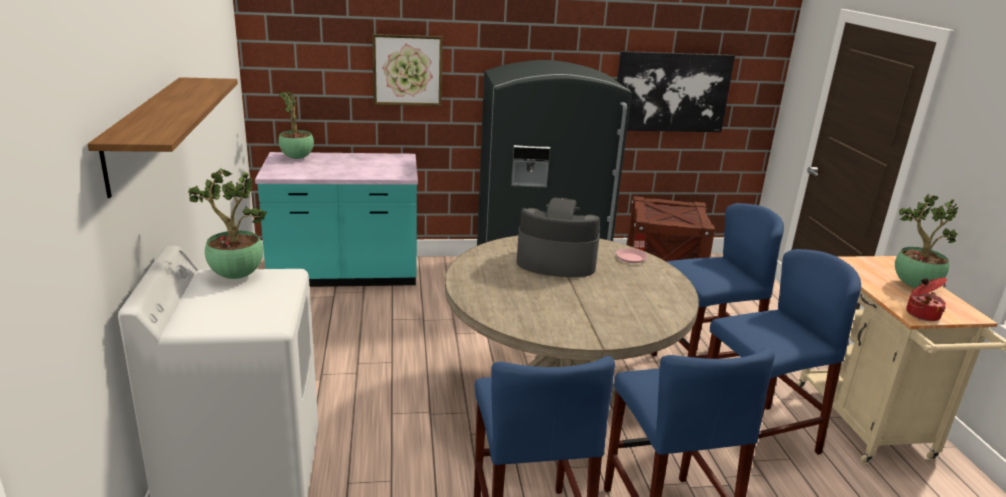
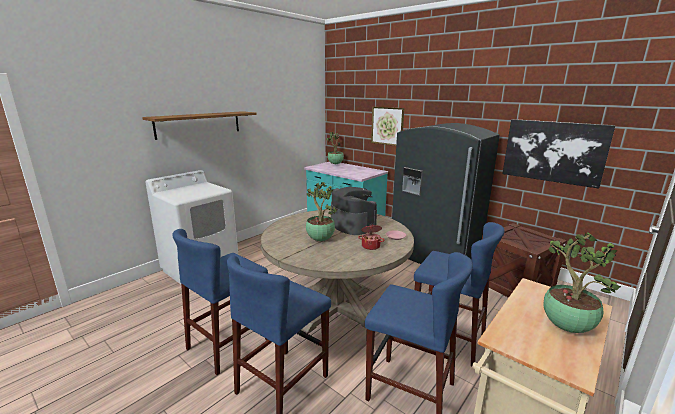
camera: 50 degrees right, 5 degrees down
potted plant [187,168,267,279] -> potted plant moved to [306,182,337,241]
cooking pot [906,278,947,321] -> cooking pot moved to [358,224,384,250]

